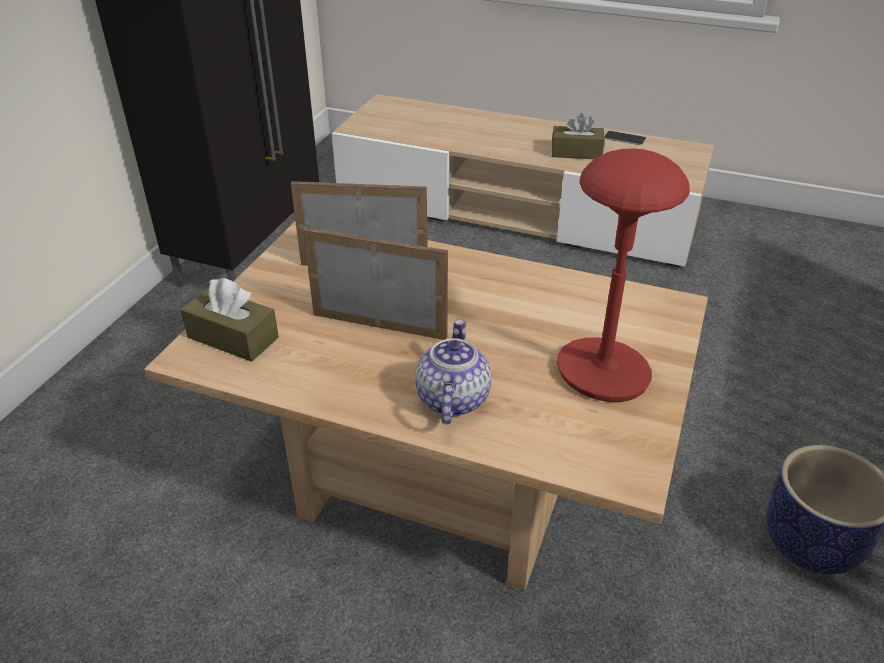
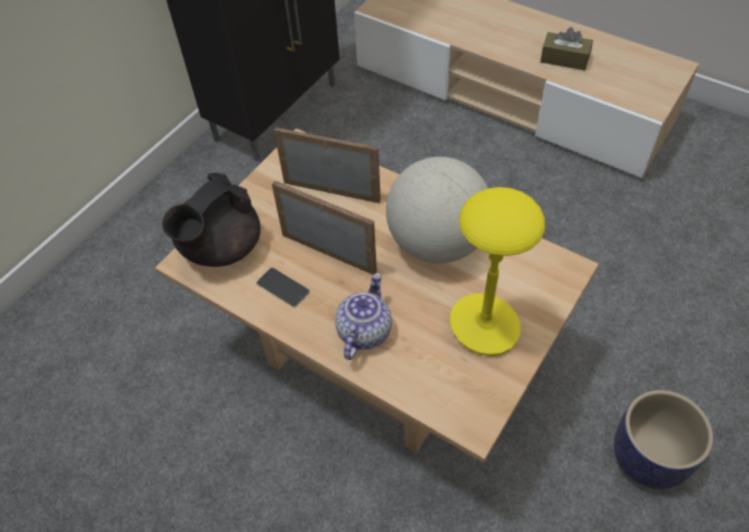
camera: 15 degrees right, 15 degrees up
brown tissue box [181,278,279,362] -> black teapot [162,173,261,267]
red table lamp [557,148,689,402] -> yellow table lamp [450,187,545,356]
phone [604,131,646,145] -> phone moved to [256,268,310,308]
none -> globe [386,157,488,264]

